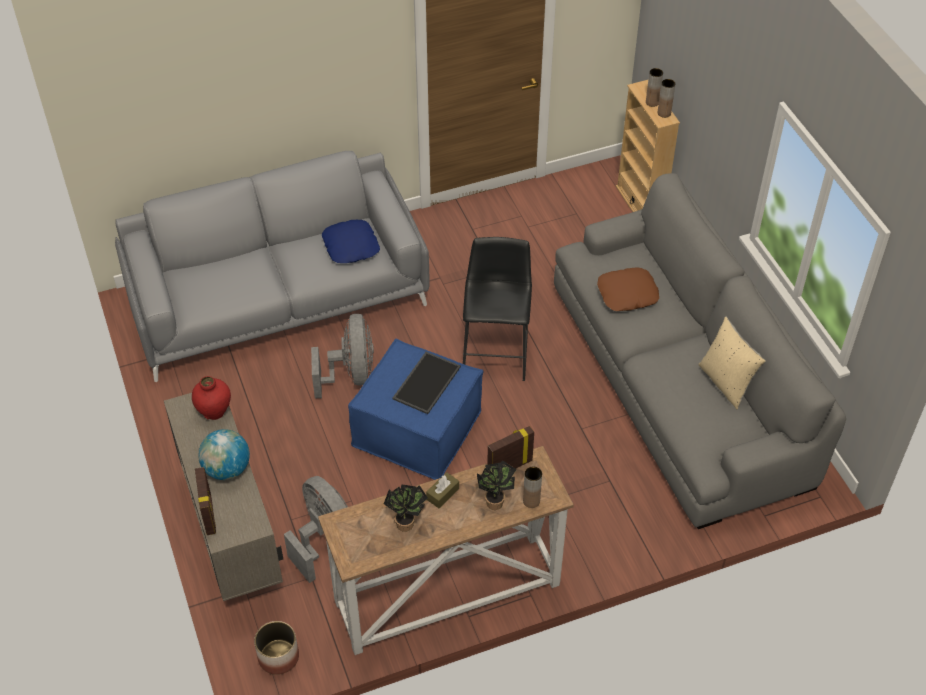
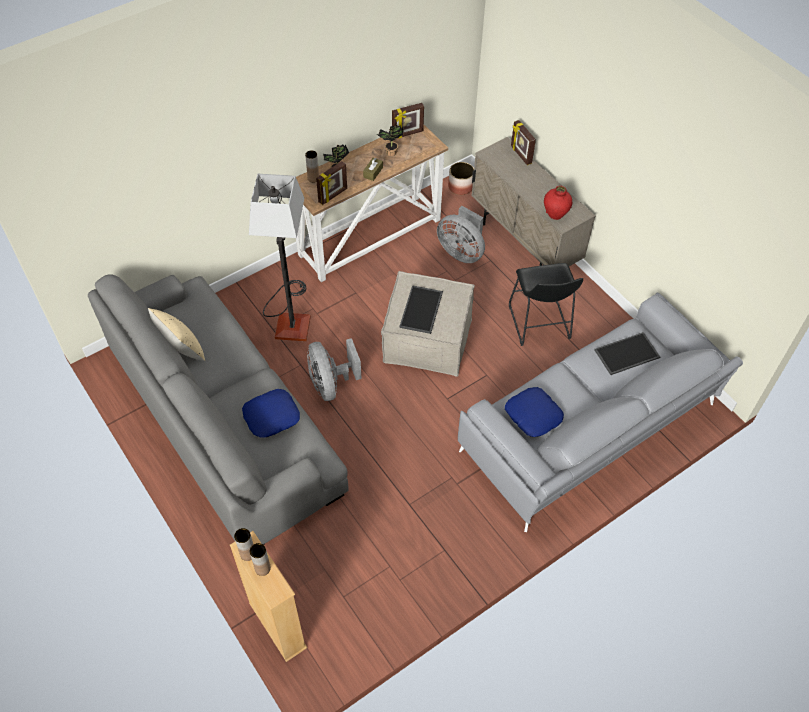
camera: 165 degrees right, 5 degrees up
globe [198,429,250,480] -> none
grey fan [311,314,374,399] -> grey fan moved to [307,338,362,401]
blue ottoman [348,339,483,480] -> beige ottoman [381,271,475,377]
black stool [463,237,532,381] -> black stool moved to [509,263,583,346]
brown pillow [597,267,659,311] -> blue pillow [242,389,300,438]
none -> floor lamp [249,174,311,341]
none -> picture frame [392,103,424,138]
none -> tray [594,332,660,375]

